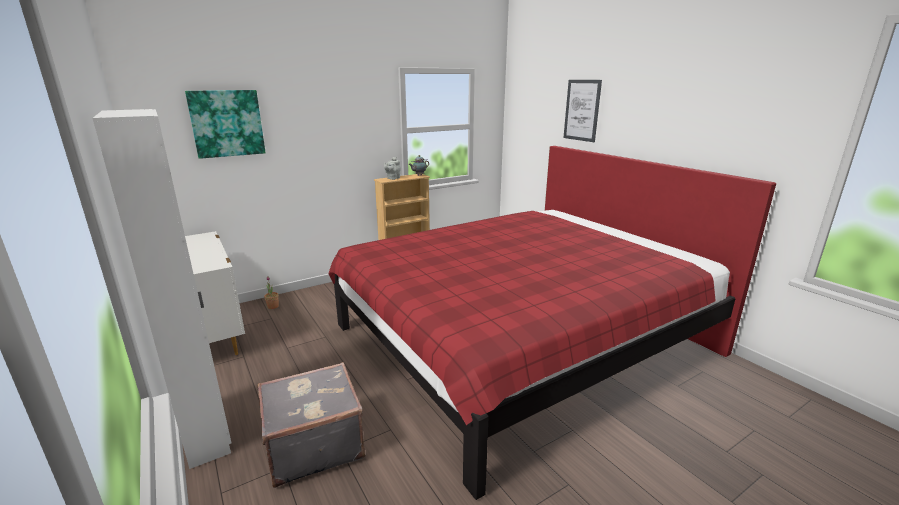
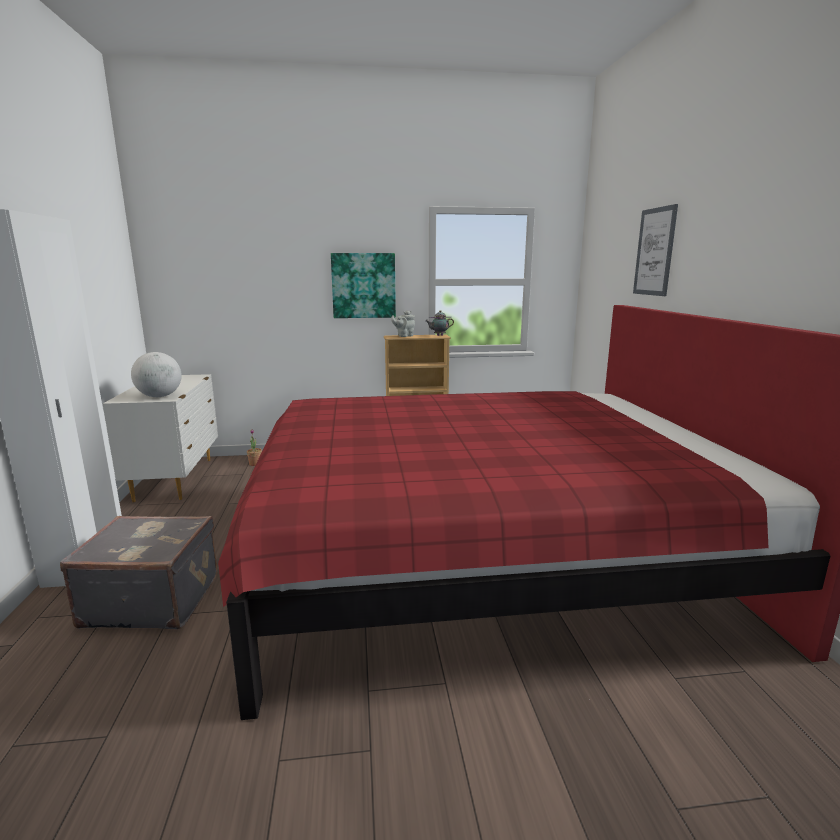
camera: 25 degrees right, 5 degrees down
picture [185,90,266,159] -> picture moved to [331,253,396,318]
none -> globe [131,352,182,397]

